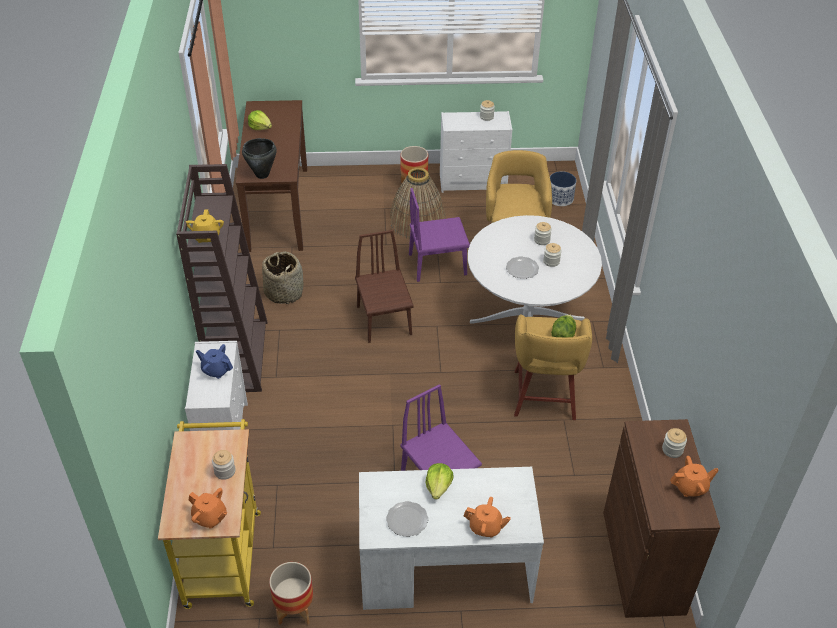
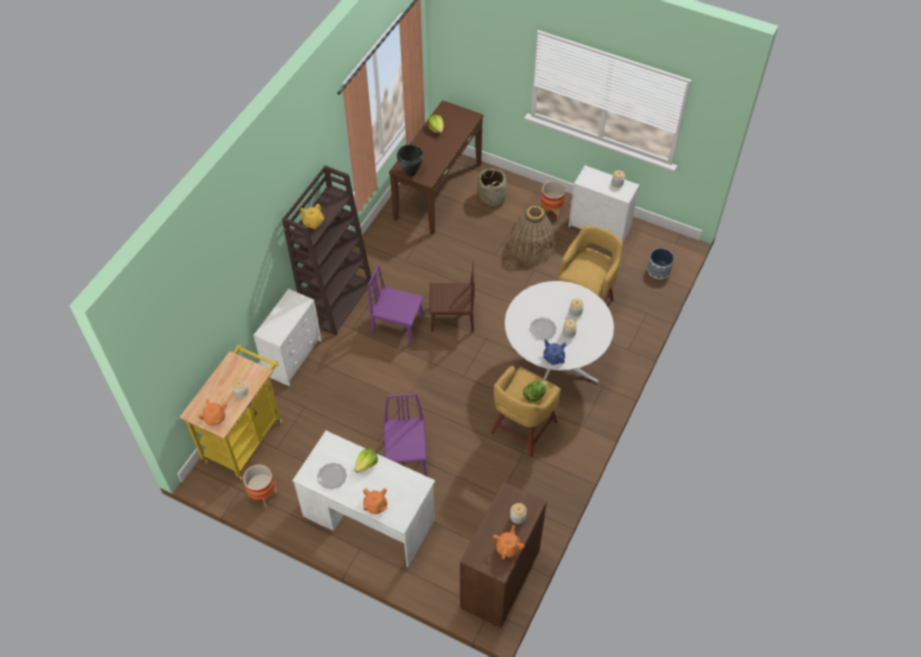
camera: 30 degrees right, 10 degrees up
blue teapot [196,344,233,379] -> blue teapot moved to [543,339,566,365]
basket [262,251,303,304] -> basket moved to [477,169,507,208]
brown chair [355,230,414,343] -> brown chair turned 75 degrees clockwise [429,261,475,332]
purple chair [409,188,470,282] -> purple chair moved to [368,264,424,344]
orange teapot [670,456,719,497] -> orange teapot turned 90 degrees counterclockwise [493,525,525,559]

